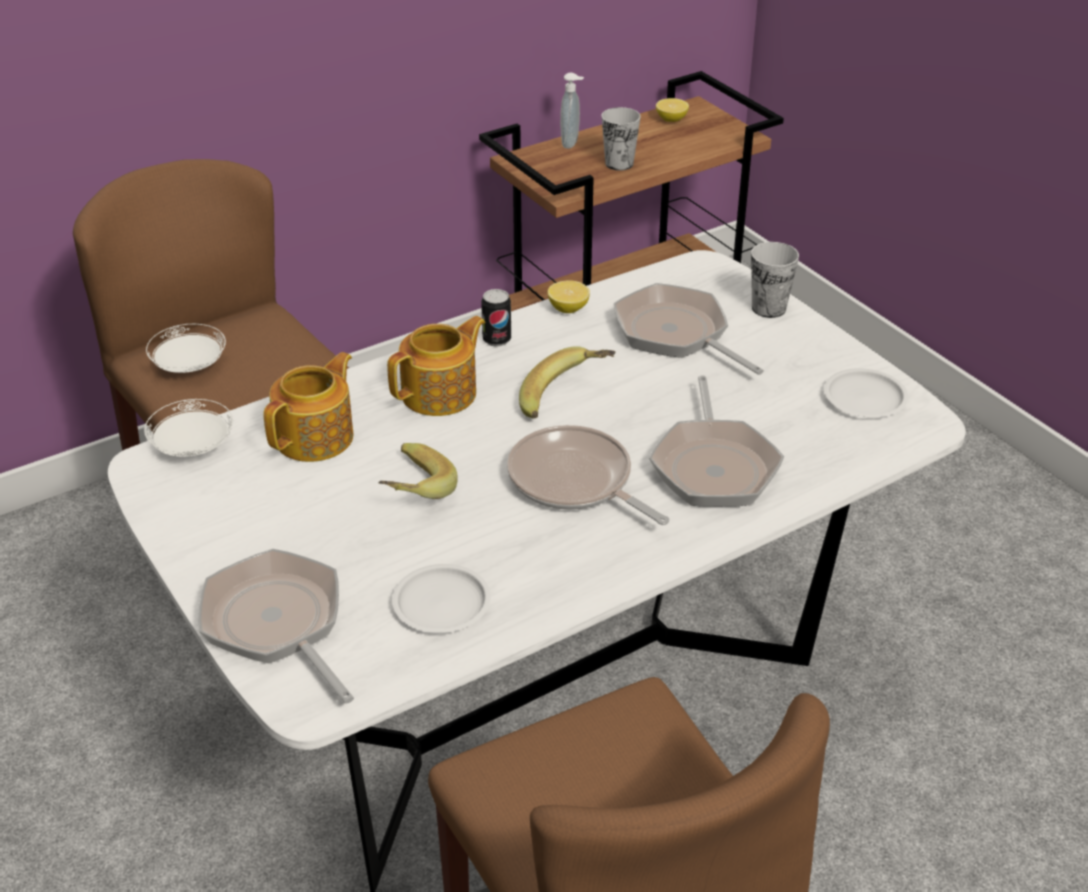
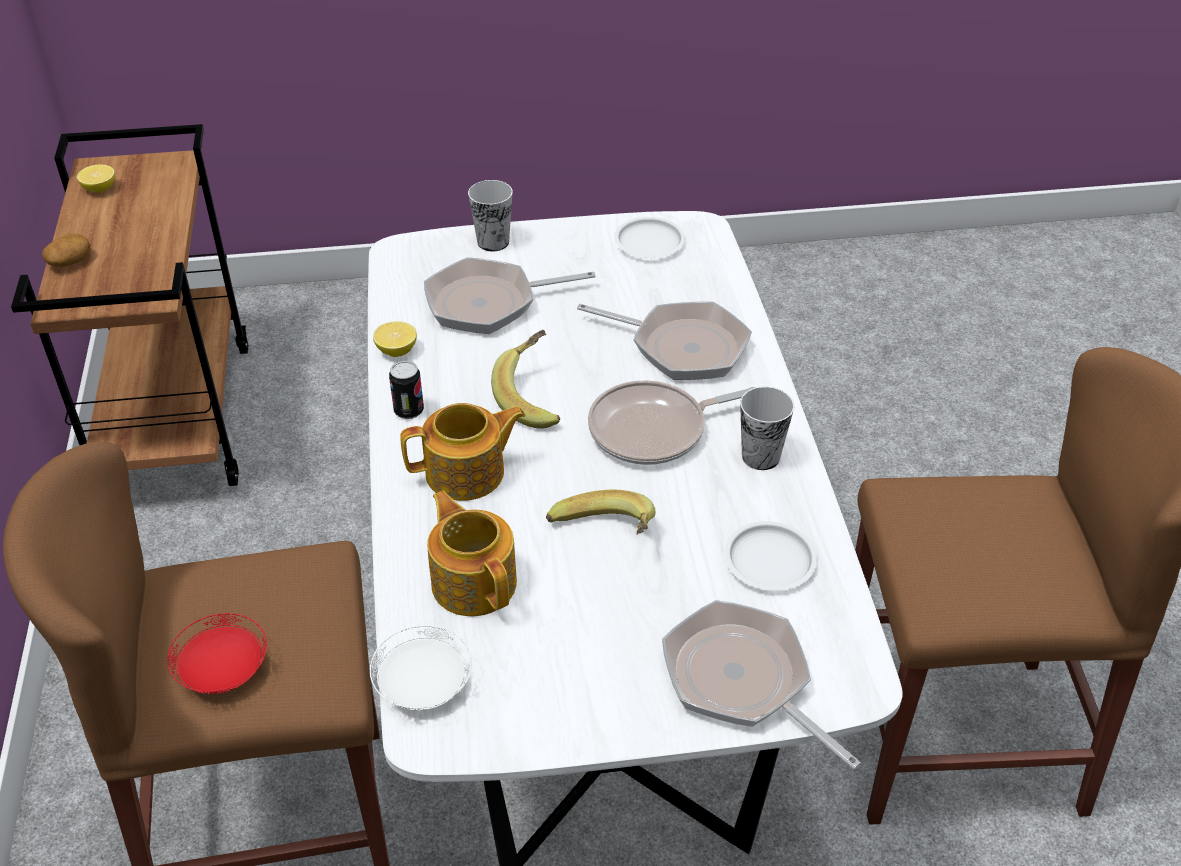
camera: 65 degrees left, 5 degrees up
white plate [146,324,226,373] -> red plate [167,613,267,694]
frying pan [198,548,354,704] -> frying pan turned 60 degrees clockwise [662,600,861,770]
teapot [387,316,485,416] -> teapot turned 90 degrees clockwise [400,403,526,501]
soap dispenser [560,73,584,149] -> potato [42,233,91,267]
cup [602,107,641,171] -> cup moved to [740,386,794,470]

